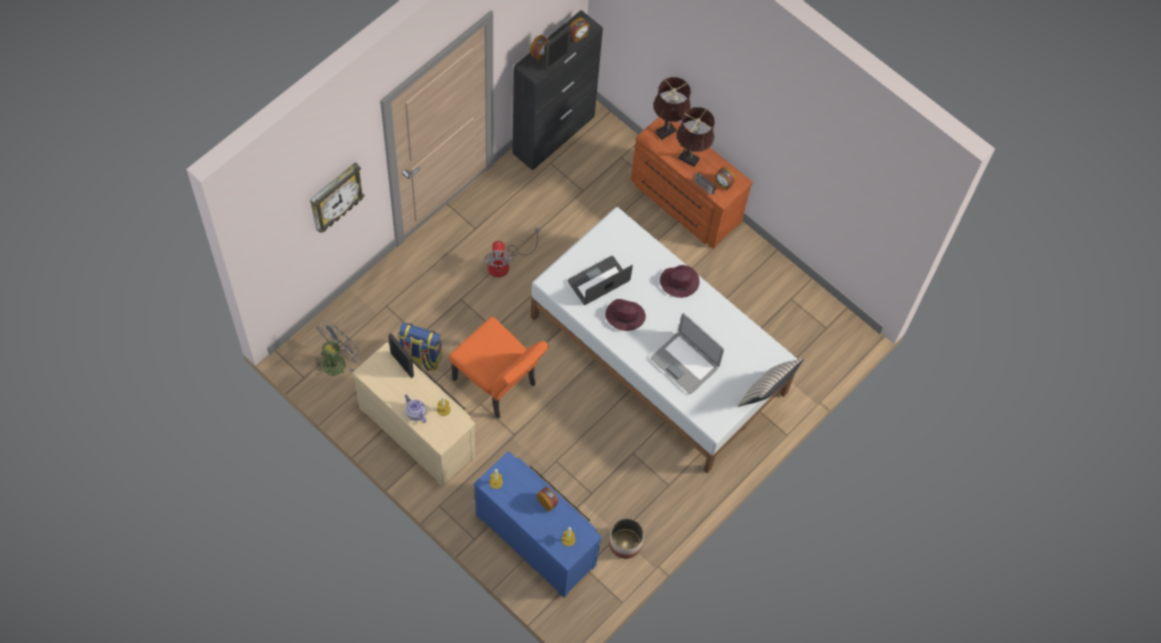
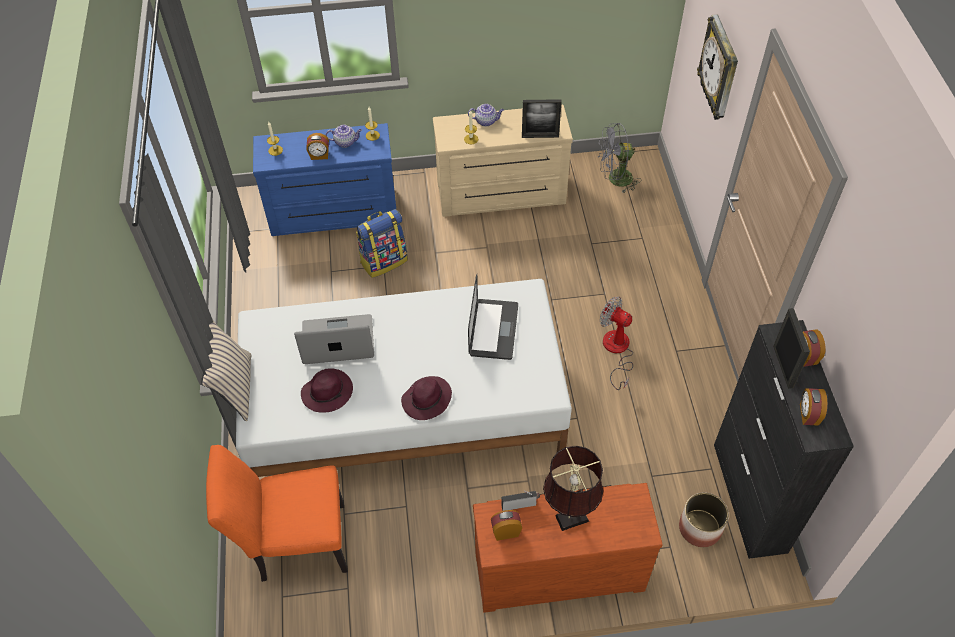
camera: 135 degrees right, 10 degrees down
grey fan [315,320,362,376] -> grey fan turned 90 degrees clockwise [598,123,640,194]
backpack [399,322,443,371] -> backpack moved to [356,209,408,278]
orange chair [449,317,549,419] -> orange chair moved to [206,445,348,582]
purple hat [605,299,646,331] -> purple hat moved to [301,368,353,413]
planter [609,518,644,559] -> planter moved to [679,492,729,547]
brown table lamp [653,77,691,140] -> none
none -> teapot [326,125,362,148]

